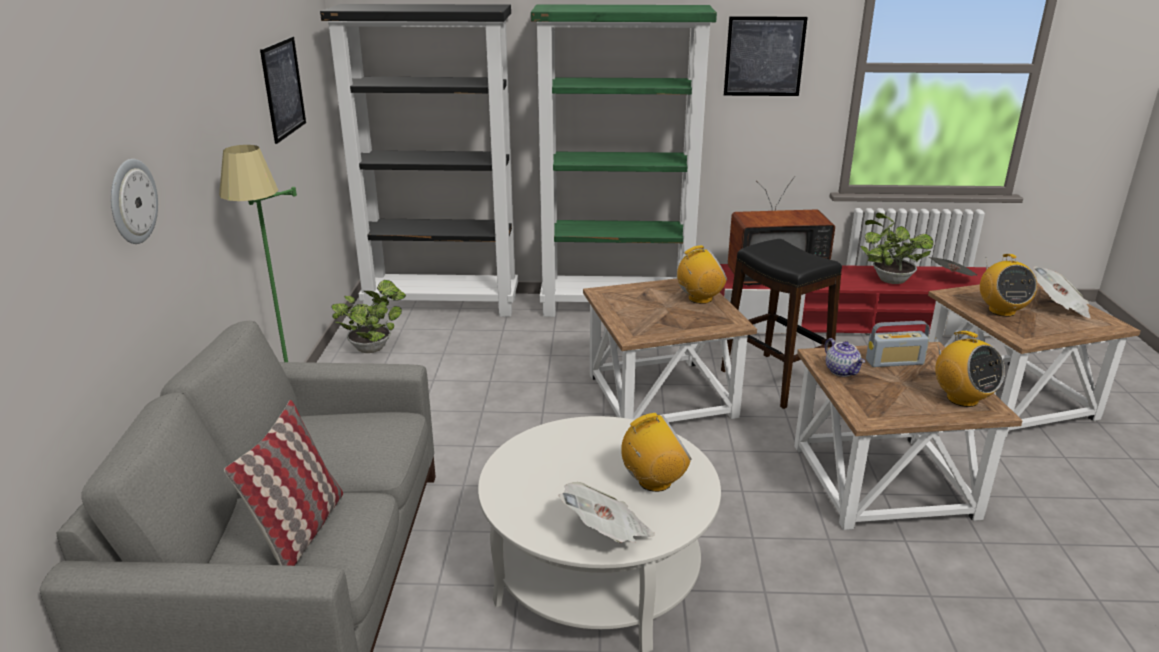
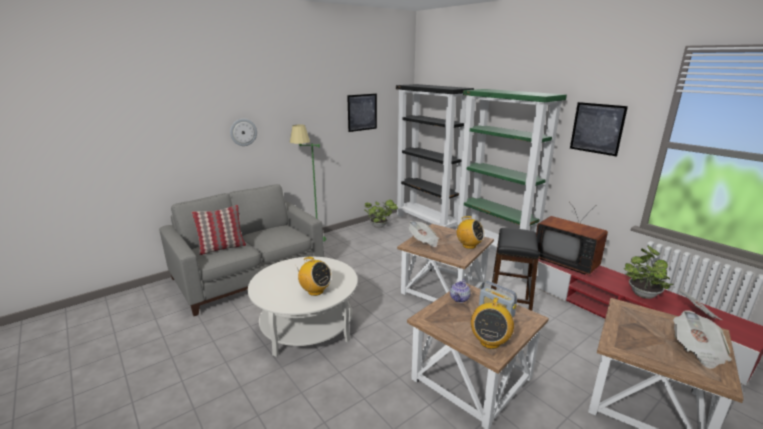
camera: 50 degrees right, 5 degrees down
newspaper [558,482,655,543] -> newspaper moved to [409,221,439,247]
radio [980,254,1037,317] -> none

